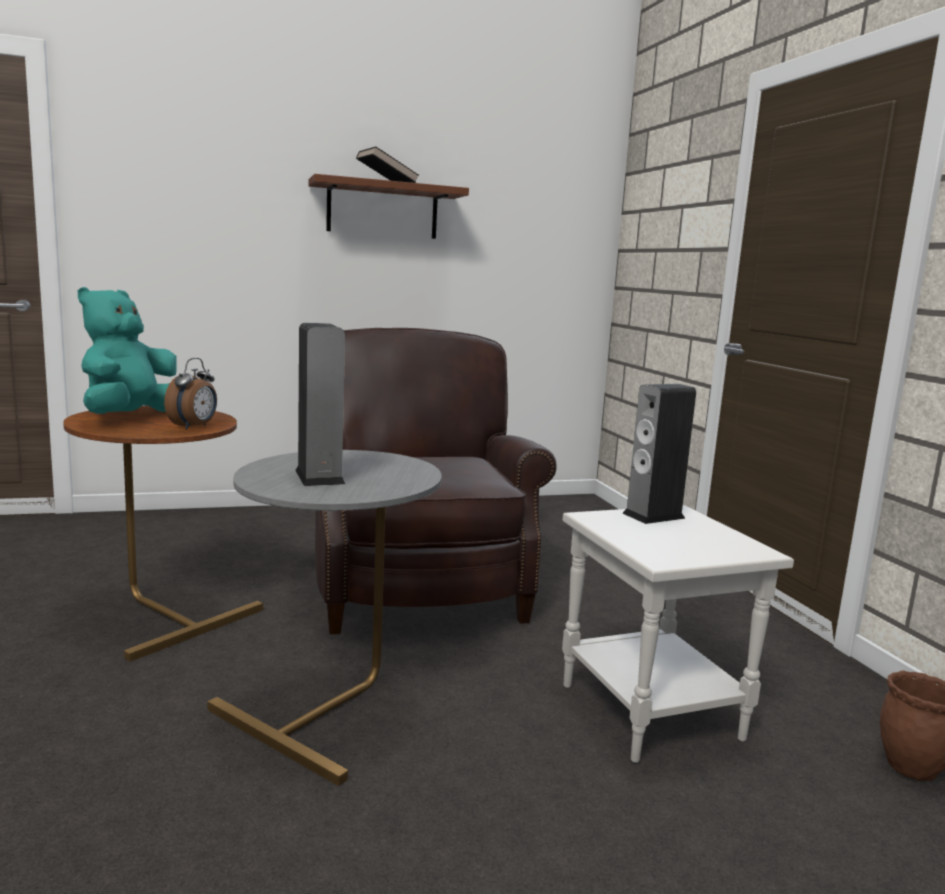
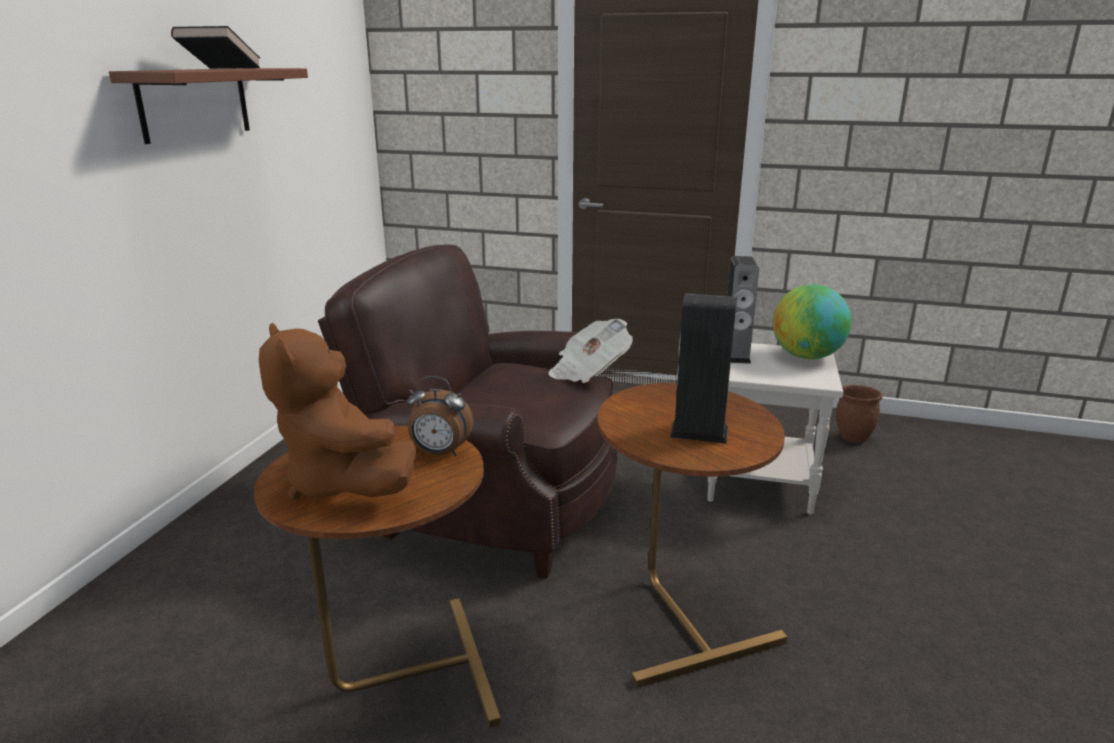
camera: 55 degrees left, 10 degrees up
turquoise plush toy [78,287,177,414] -> brown plush toy [259,323,416,501]
alarm clock [164,358,217,430] -> alarm clock turned 135 degrees clockwise [406,376,474,456]
grey side table [208,450,442,786] -> brown side table [598,383,788,688]
none -> newspaper [549,319,633,383]
none -> globe [773,284,852,359]

